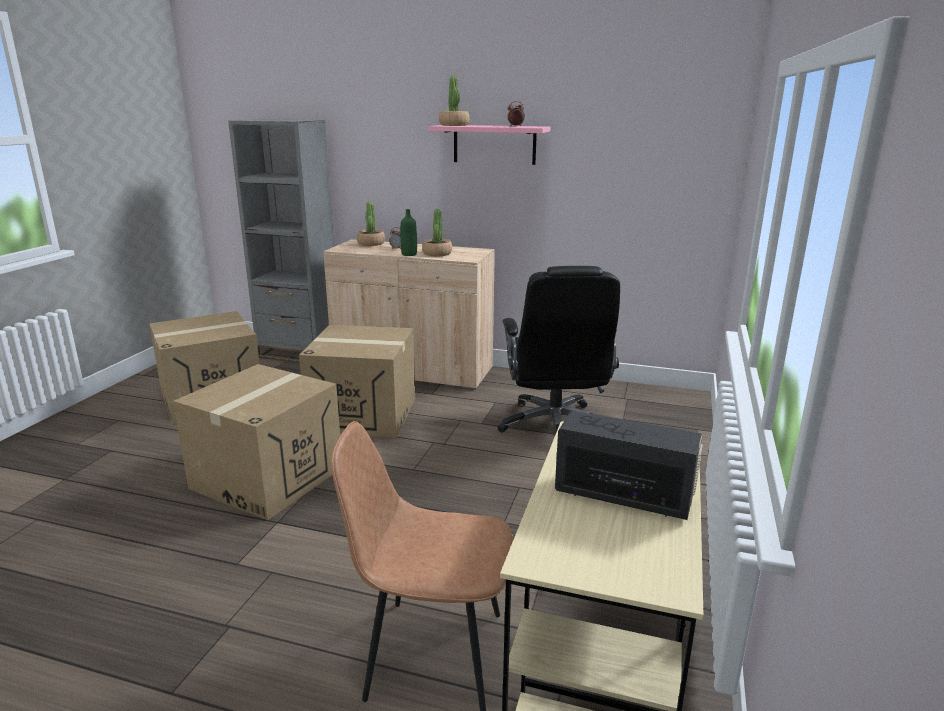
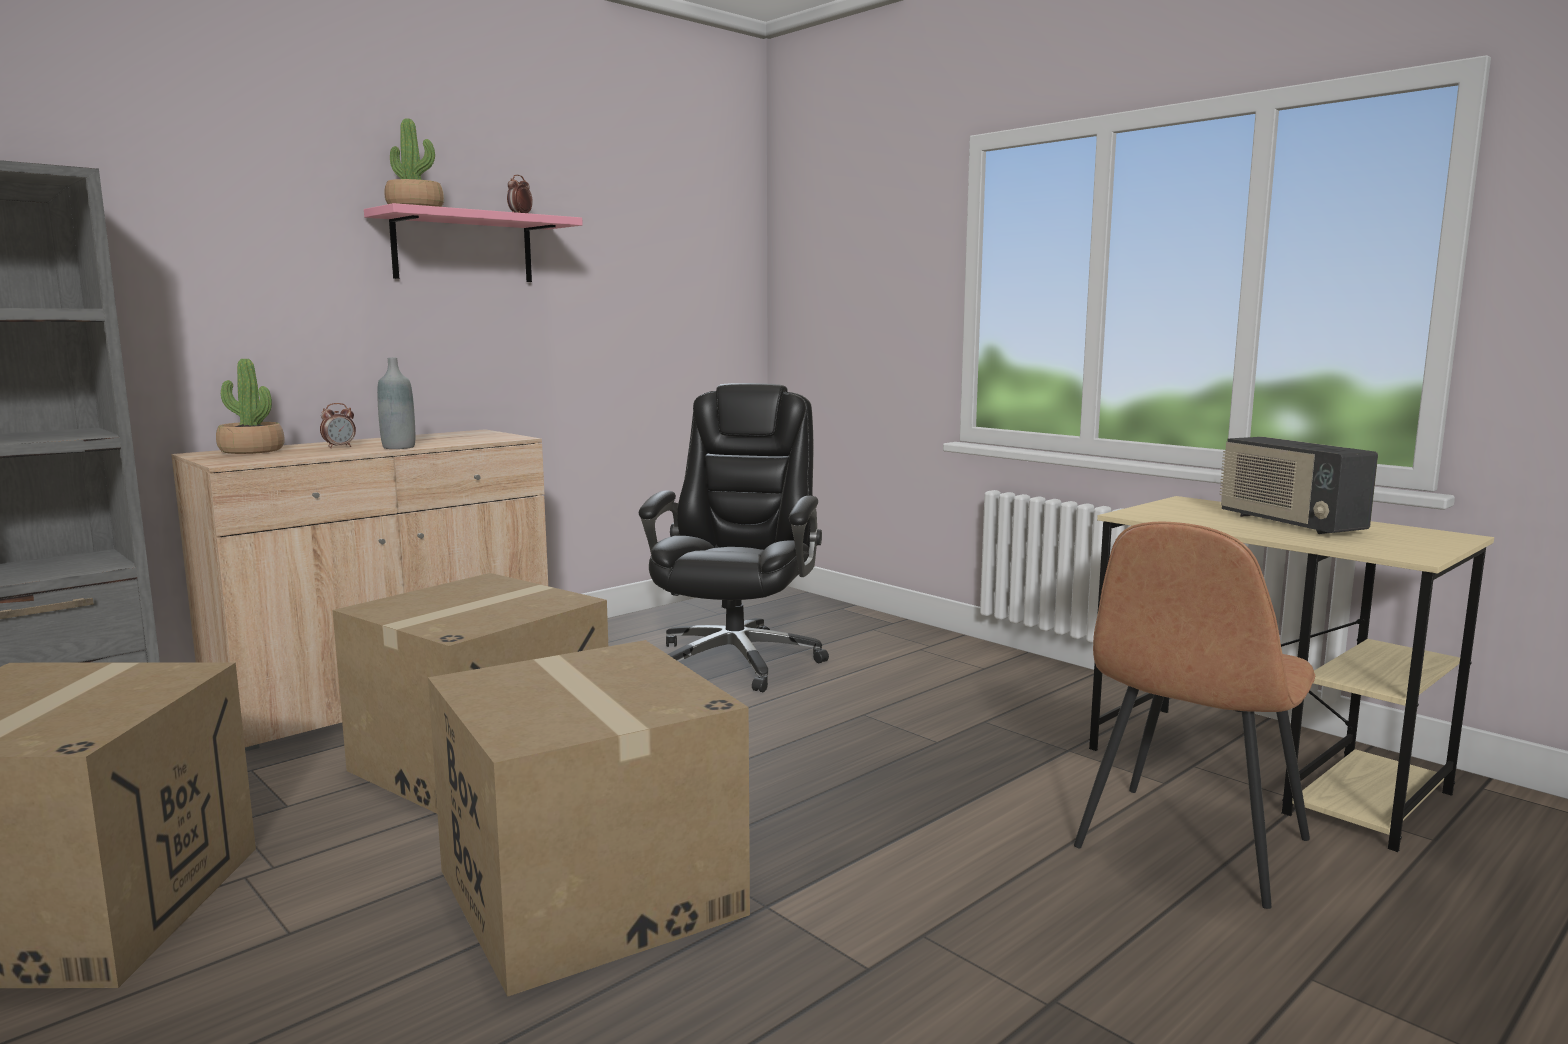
camera: 60 degrees left, 10 degrees down
green bottle [400,209,417,256] -> grey bottle [377,358,415,449]
potted plant [422,209,452,256] -> none
black office chair [497,266,620,433] -> black office chair turned 105 degrees counterclockwise [639,383,829,692]
radio [555,410,703,520] -> radio turned 75 degrees counterclockwise [1220,437,1378,534]

